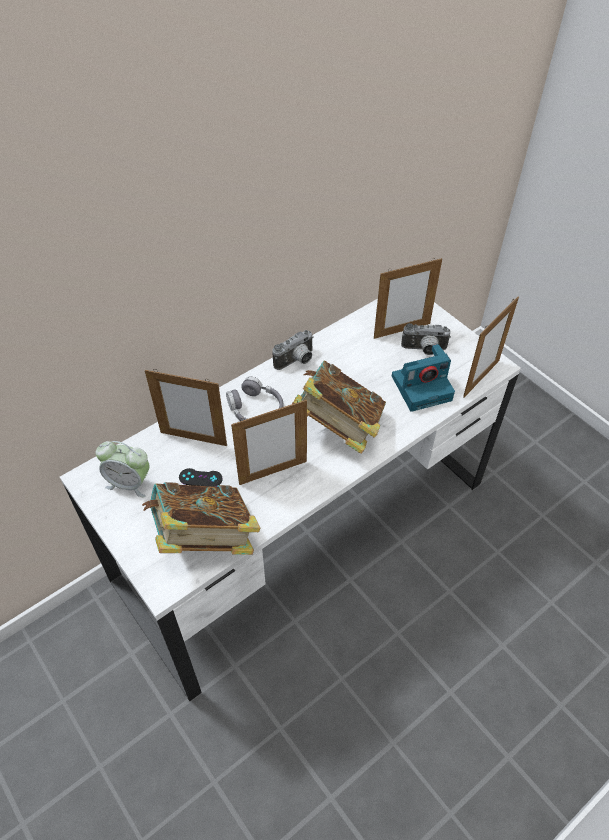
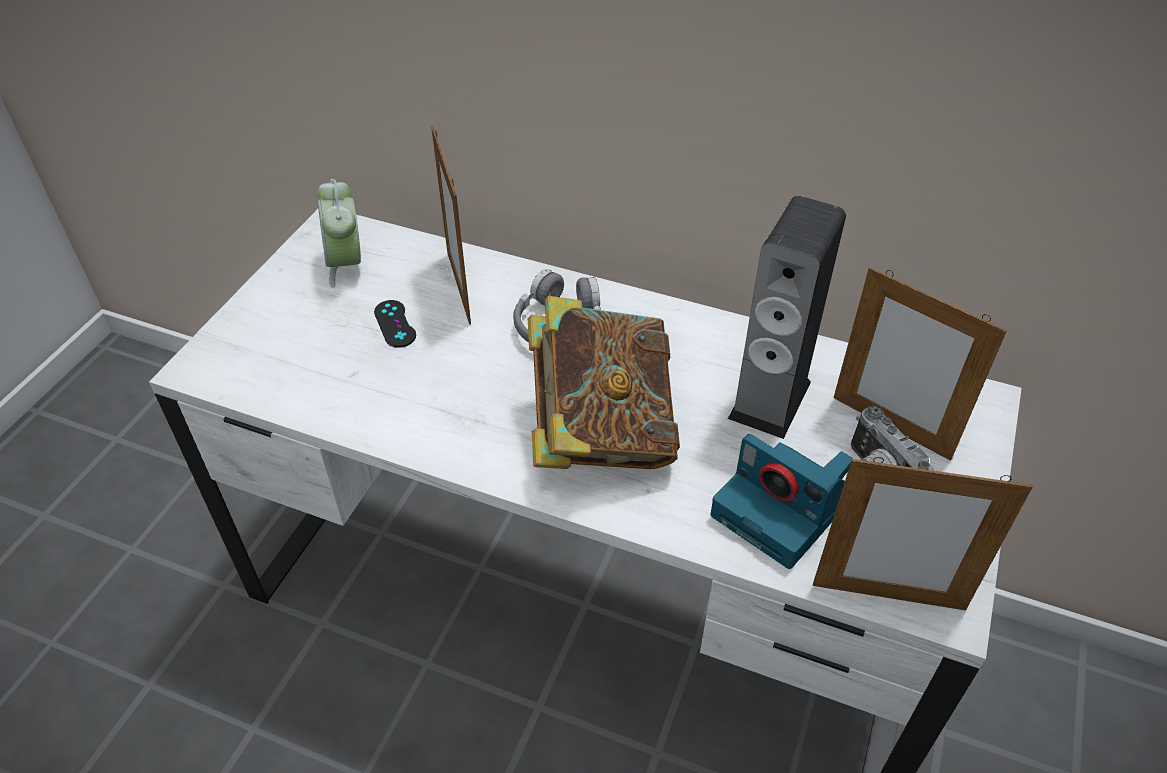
camera: 60 degrees right, 5 degrees down
book [142,482,260,555] -> none
picture frame [231,400,307,485] -> none
camera [272,330,314,370] -> none
none -> speaker [728,196,846,439]

